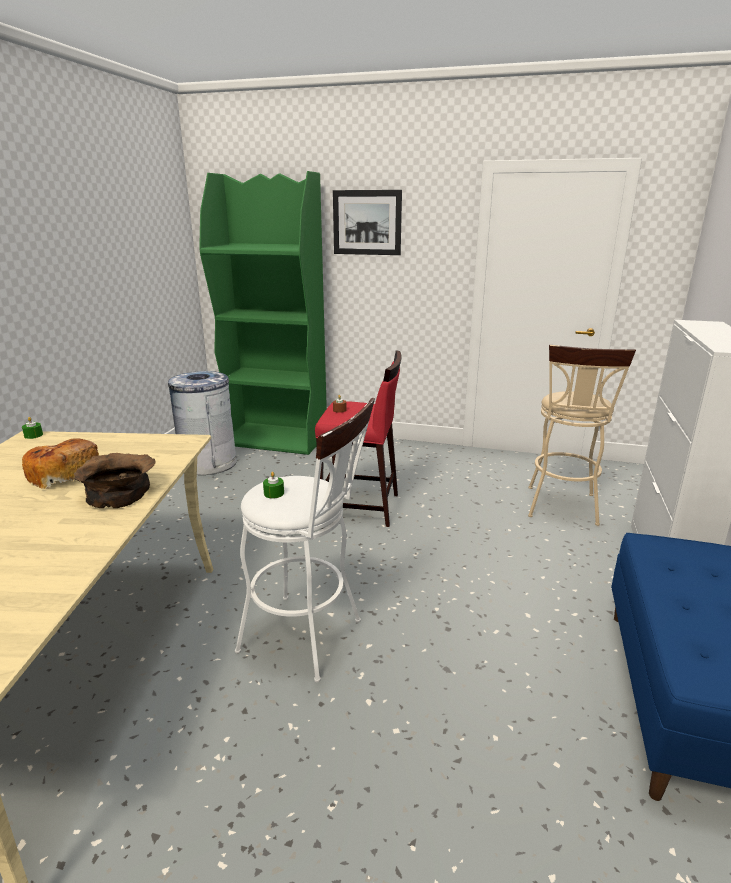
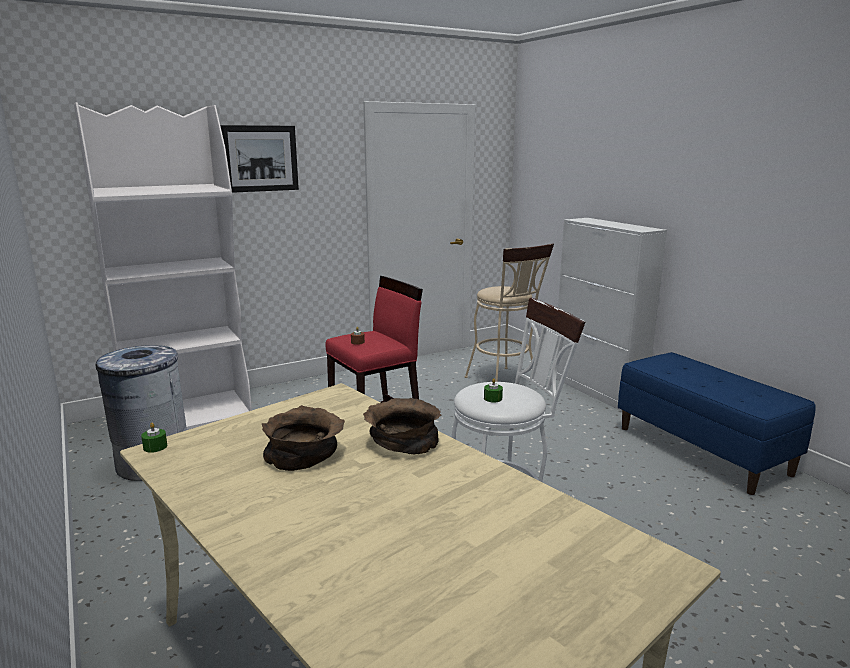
camera: 45 degrees left, 5 degrees down
bread [22,438,99,489] -> brown bowl [262,405,345,471]
green bookcase [199,171,327,455] -> white bookcase [74,102,252,430]

